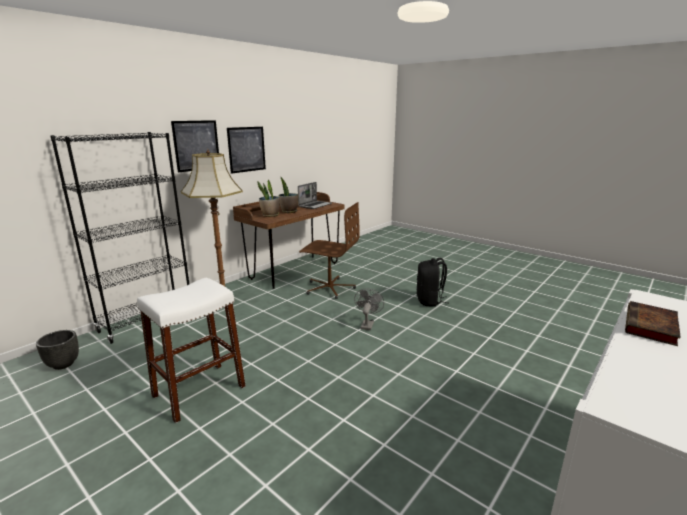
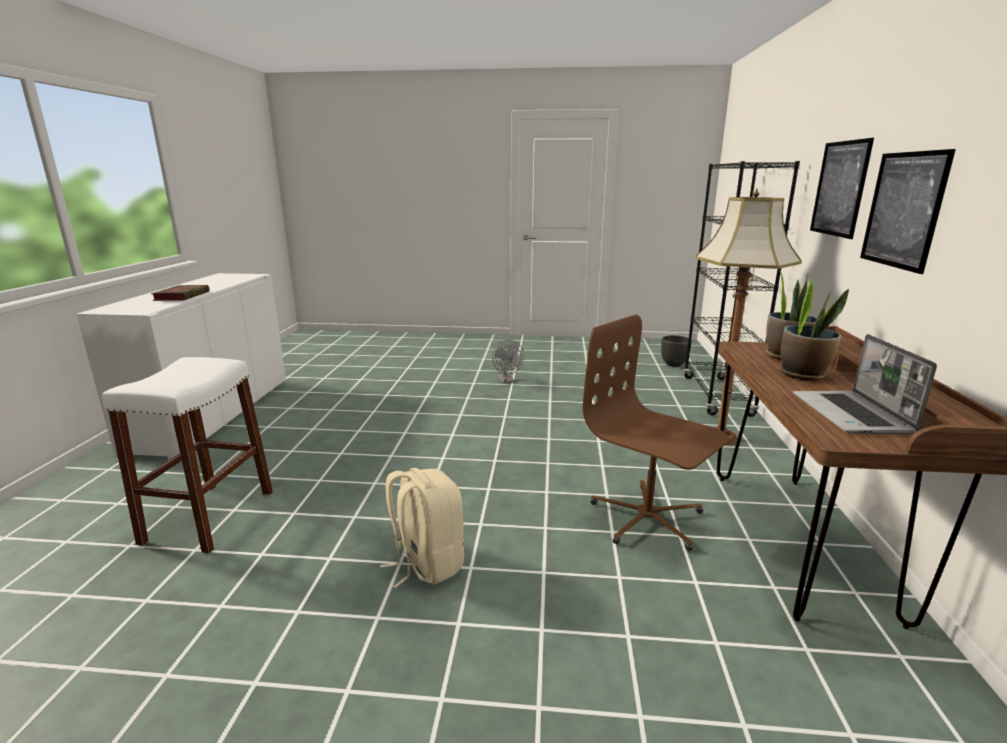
camera: 145 degrees right, 0 degrees up
white stool [137,278,246,423] -> white stool moved to [102,357,273,553]
brown office chair [299,202,360,299] -> brown office chair turned 60 degrees clockwise [583,314,729,551]
grey fan [354,288,384,330] -> grey fan moved to [492,340,524,384]
black backpack [417,258,447,307] -> beige backpack [380,468,464,588]

